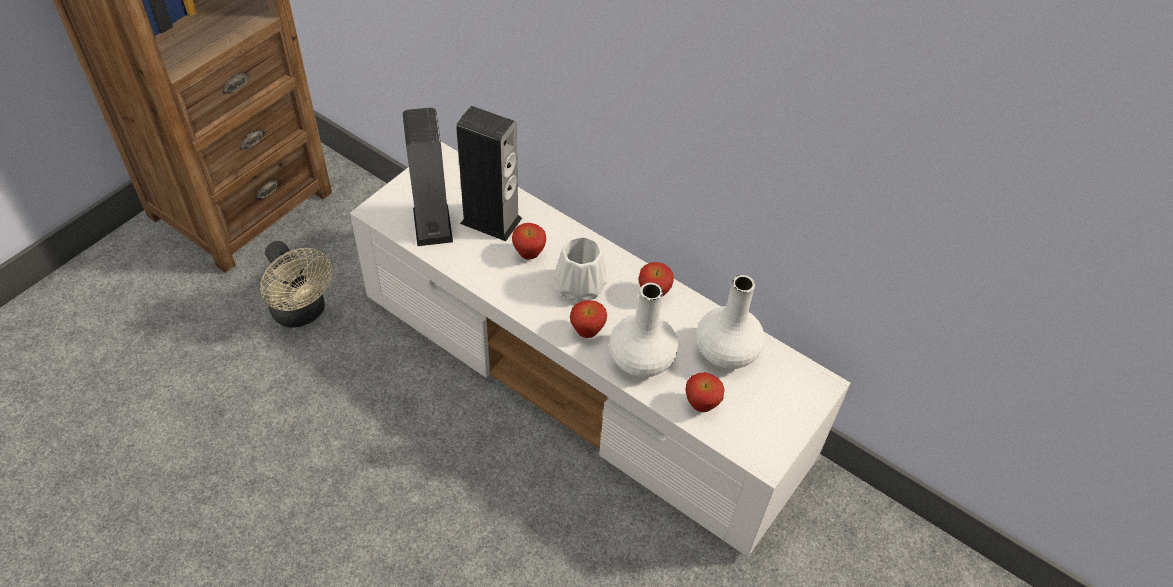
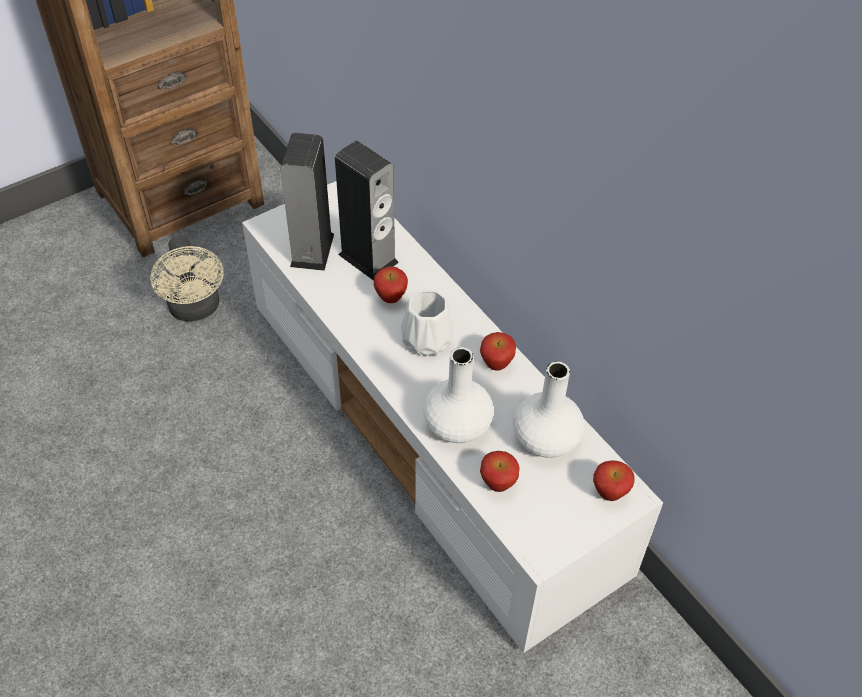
camera: 20 degrees right, 0 degrees up
apple [570,300,607,338] -> apple moved to [593,460,635,501]

